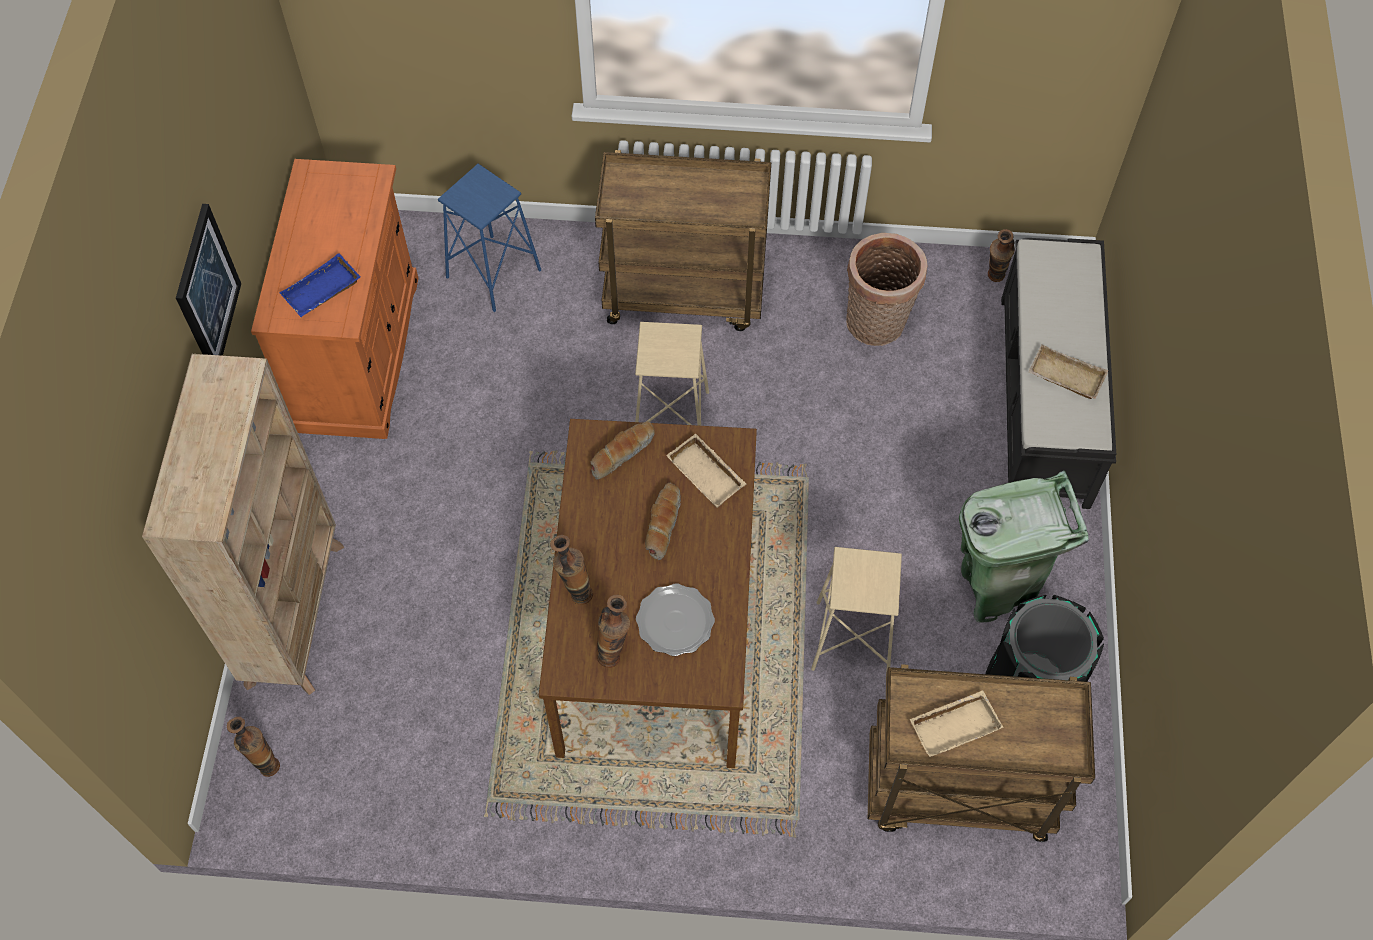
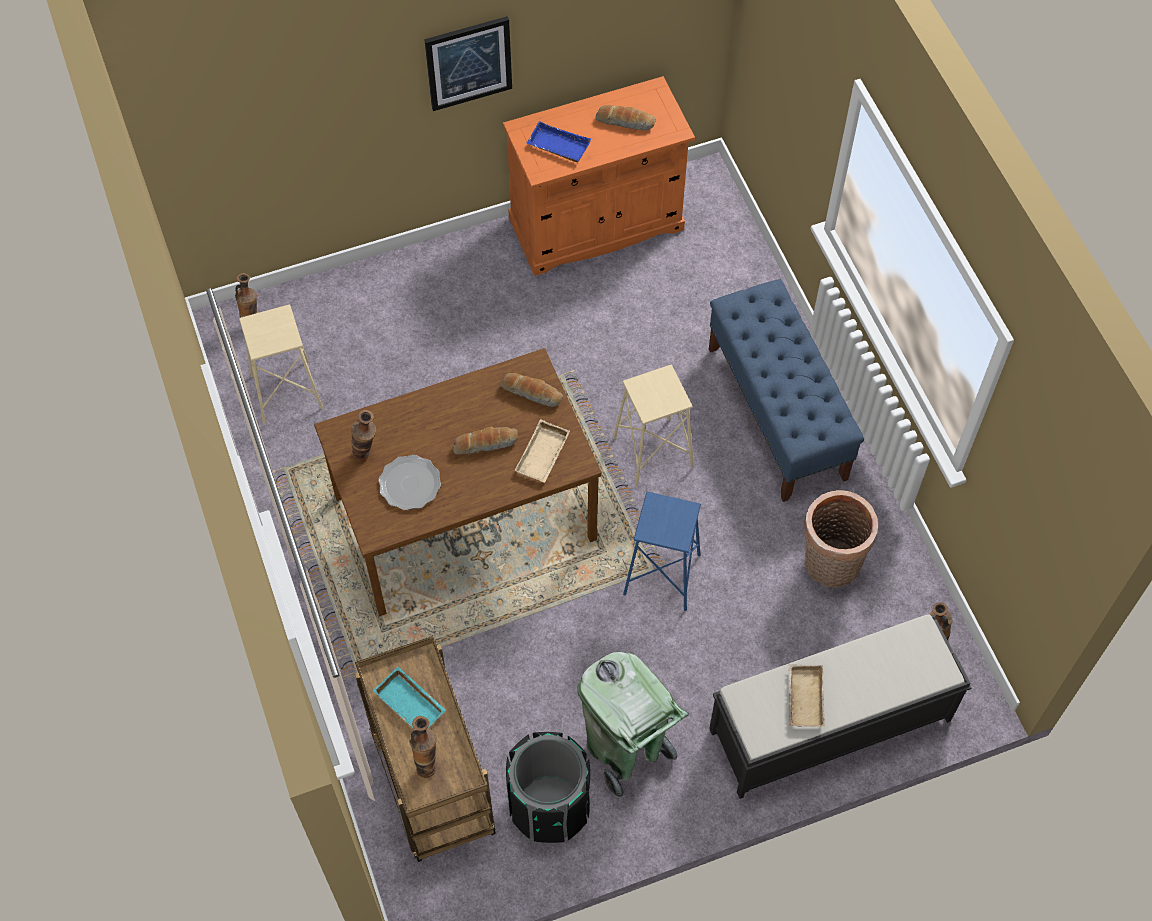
camera: 65 degrees right, 0 degrees up
beige bookcase [142,354,344,695] -> none
blue stool [438,164,541,312] -> blue stool moved to [623,492,701,611]
vase [550,535,593,605] -> vase moved to [409,716,437,778]
brown cart [595,150,771,331] -> blue bench [709,279,864,502]
beige stool [811,547,902,673] -> beige stool moved to [239,304,323,425]
beige tray [910,690,1003,757] -> turquoise tray [373,667,446,728]
none -> bread [595,105,656,131]

